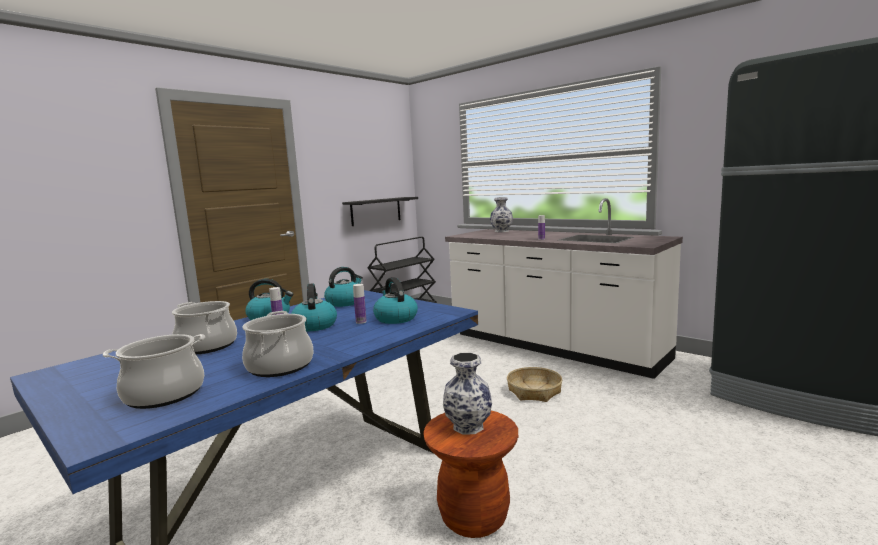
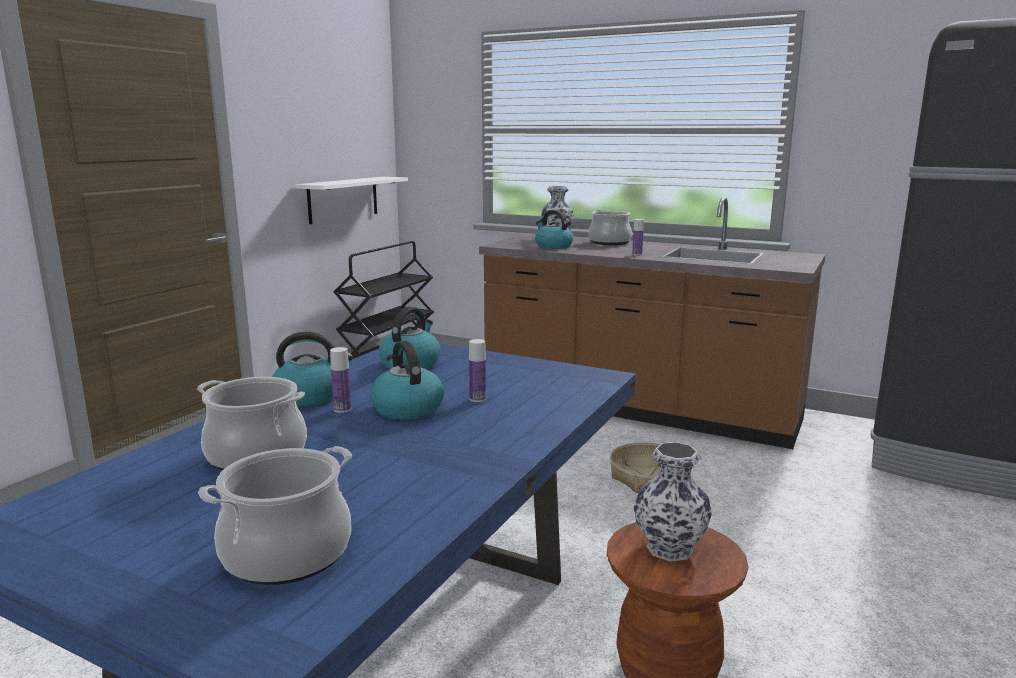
camera: 15 degrees left, 5 degrees up
cooking pot [242,311,314,377] -> cooking pot moved to [588,210,632,245]
black shelf [342,197,418,226] -> white shelf [296,177,408,224]
kettle [373,277,418,324] -> kettle moved to [535,210,573,249]
white counter [445,198,683,379] -> brown counter [479,197,826,449]

